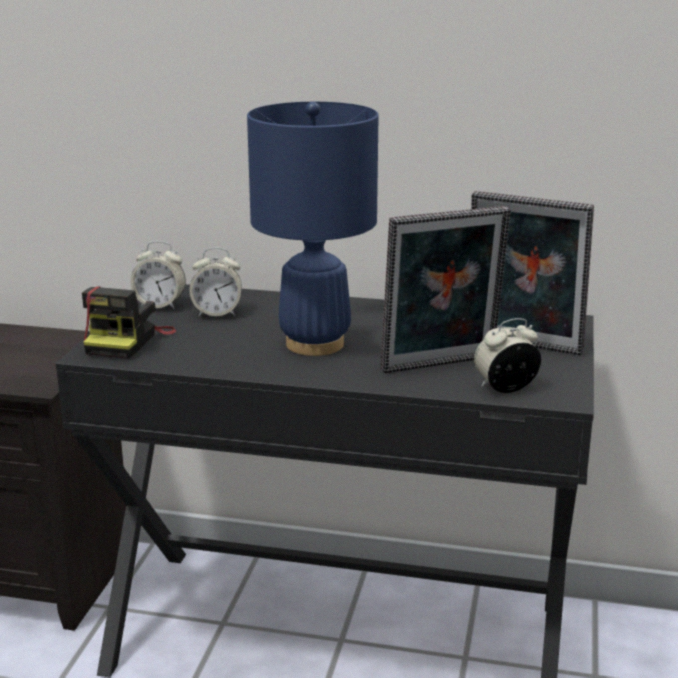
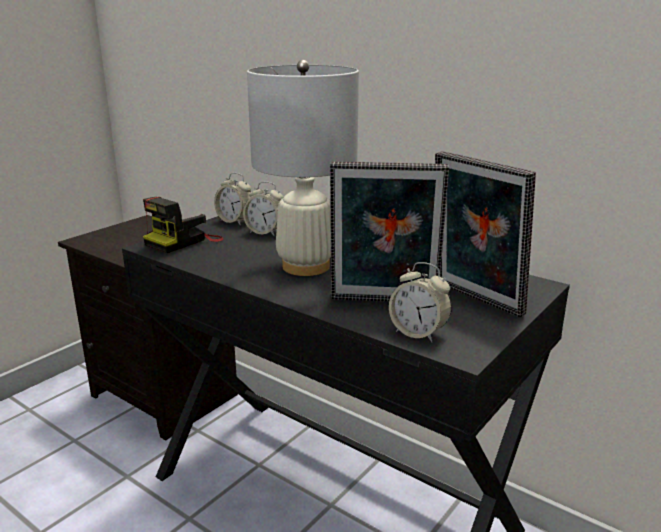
camera: 25 degrees right, 0 degrees up
blue table lamp [247,102,379,356] -> white table lamp [247,60,359,276]
alarm clock [474,318,541,393] -> alarm clock turned 150 degrees counterclockwise [389,262,452,342]

